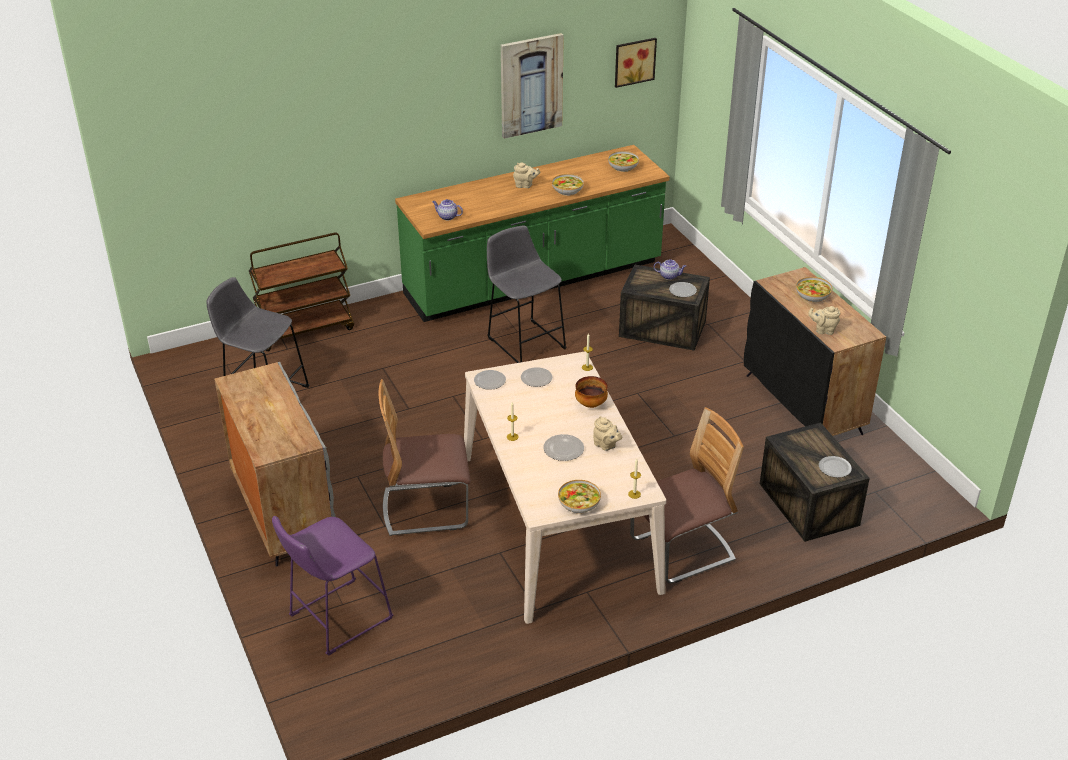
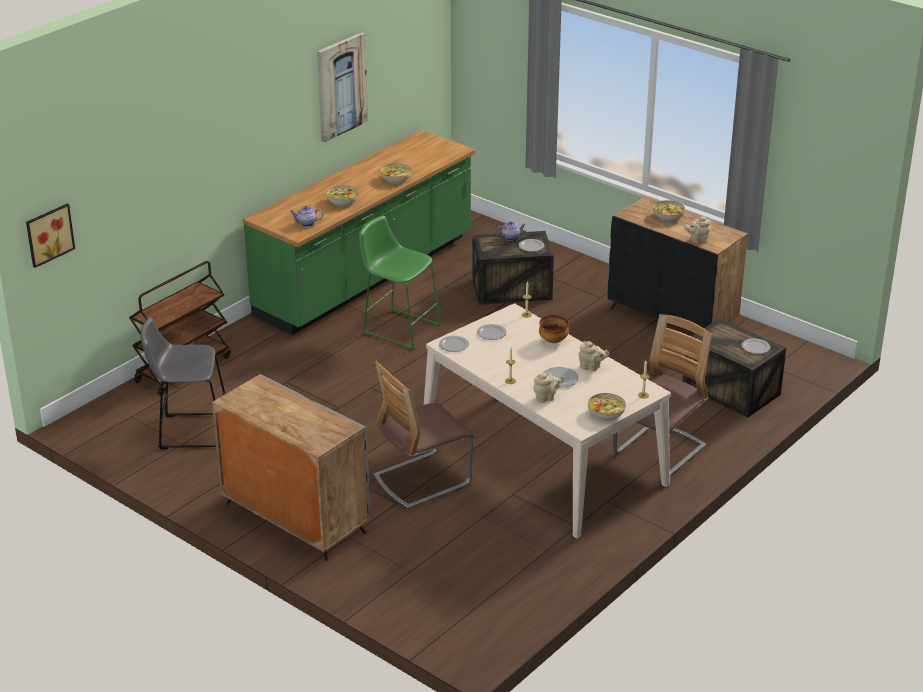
camera: 25 degrees left, 5 degrees down
purple stool [272,516,393,656] -> none
grey stool [487,226,567,363] -> green stool [359,216,442,350]
beige teapot [513,162,540,188] -> beige teapot moved to [533,373,564,403]
bowl [608,151,639,172] -> bowl moved to [327,186,358,207]
picture [615,38,657,88] -> picture moved to [26,204,75,268]

